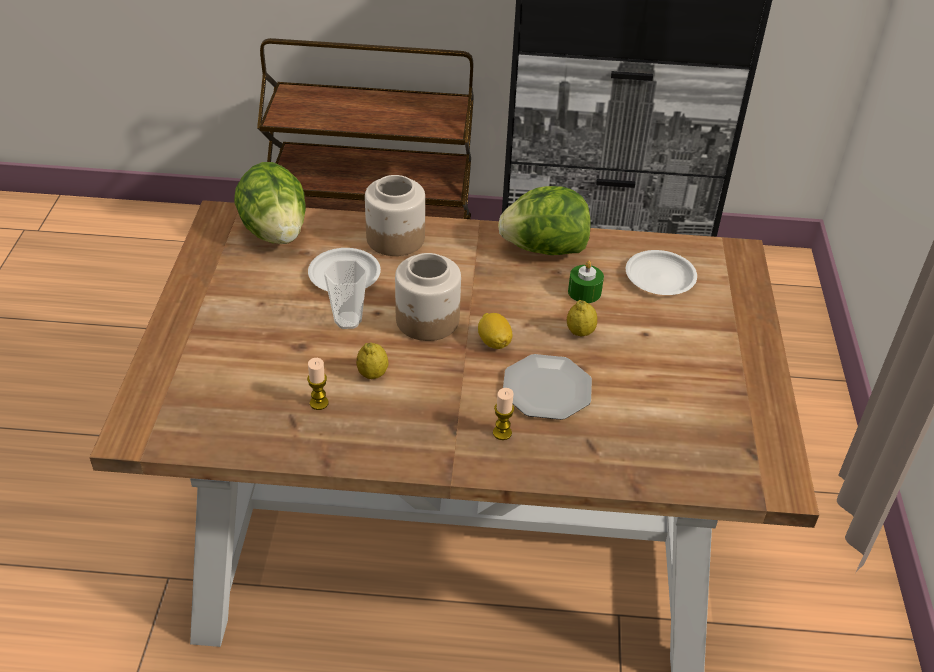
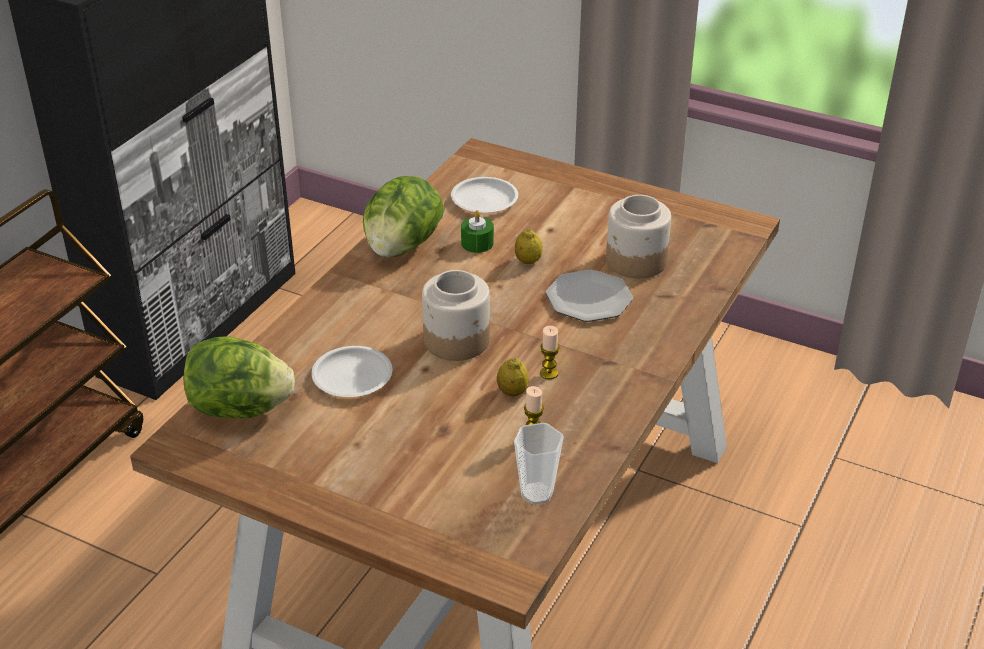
camera: 65 degrees left, 5 degrees down
cup [324,260,367,329] -> cup moved to [514,423,564,505]
jar [365,175,425,256] -> jar moved to [606,195,671,279]
lemon [478,313,512,349] -> none
candle [493,388,514,440] -> candle moved to [540,326,559,379]

